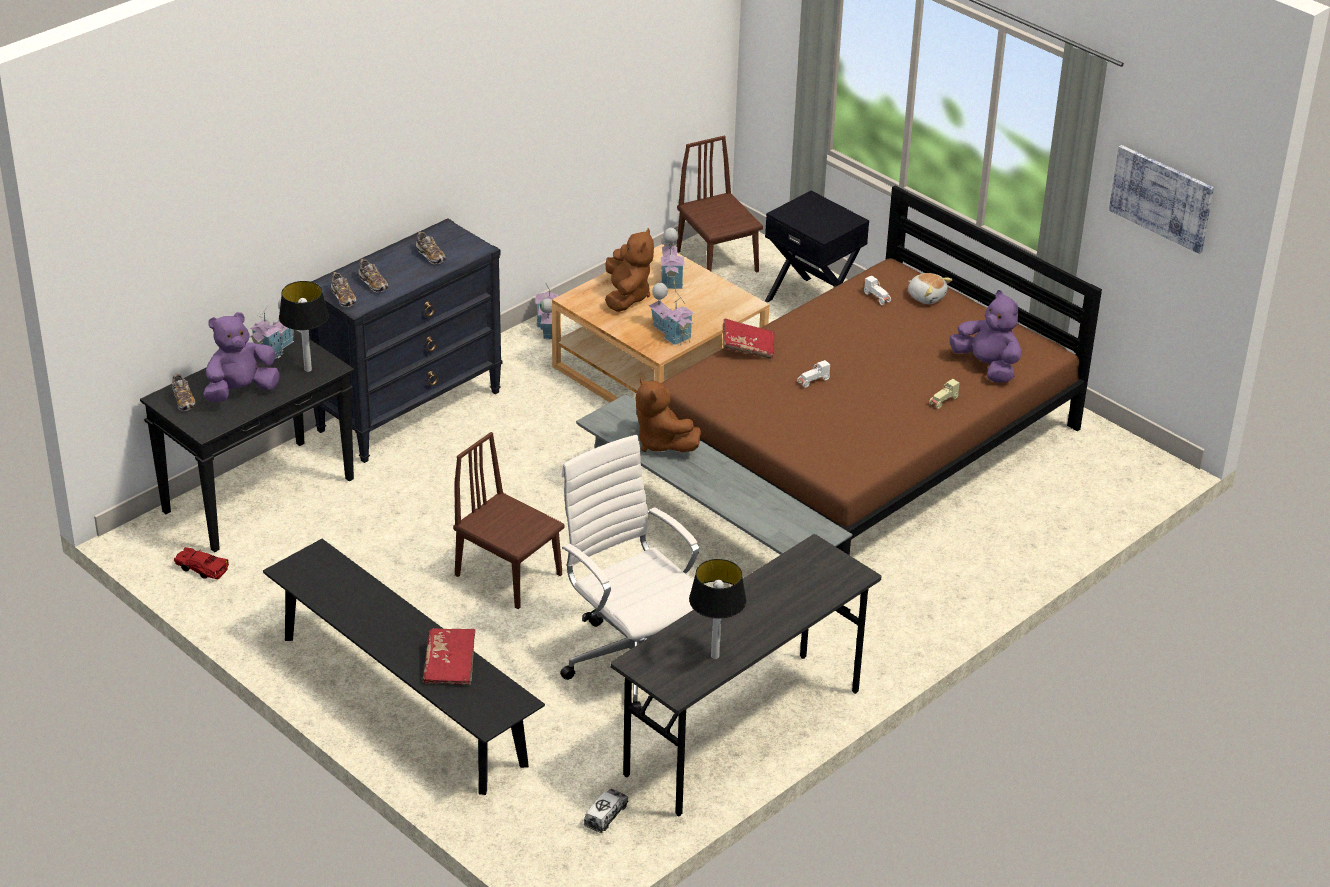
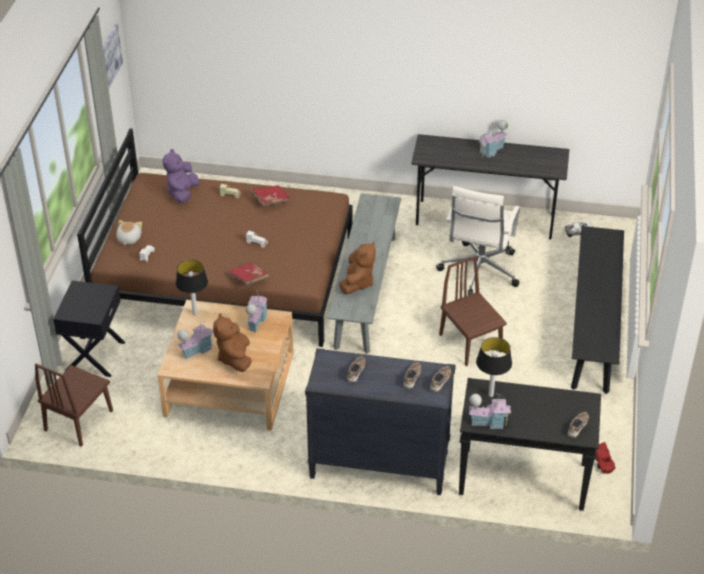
camera: 125 degrees left, 5 degrees up
purple plush toy [203,312,280,402] -> none
red book [423,628,475,685] -> red book moved to [251,185,291,206]
brown chair [453,432,564,609] -> brown chair turned 150 degrees clockwise [439,256,507,366]
toy house [536,281,558,340] -> toy house moved to [479,120,508,158]
brown plush toy [605,228,654,312] -> brown plush toy turned 60 degrees counterclockwise [213,313,251,372]
table lamp [689,559,747,659] -> table lamp moved to [176,259,208,315]

